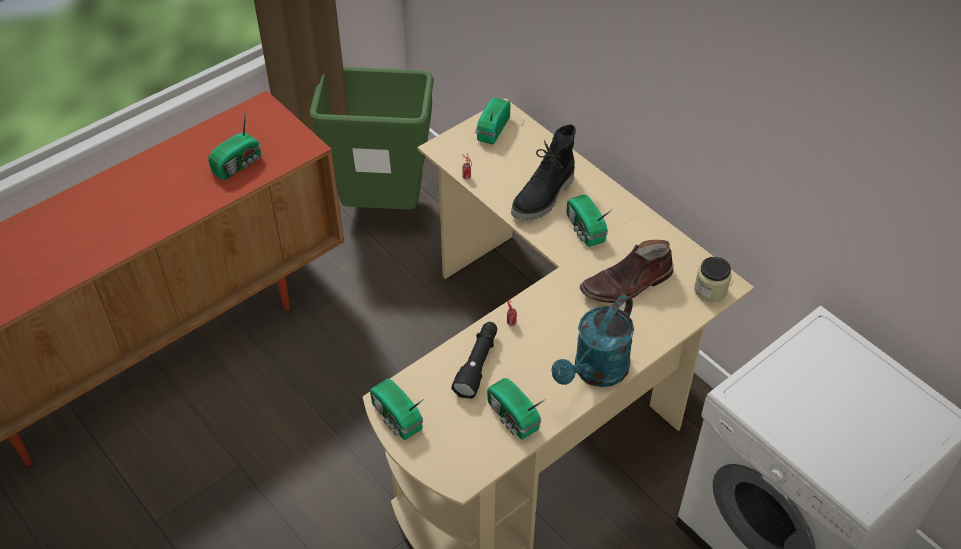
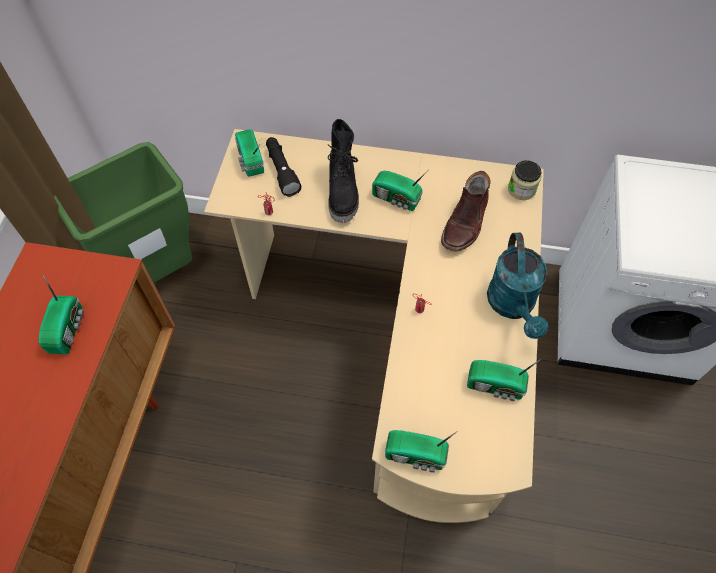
camera: 40 degrees left, 10 degrees up
black flashlight [451,322,497,399] -> black flashlight moved to [266,137,301,197]

